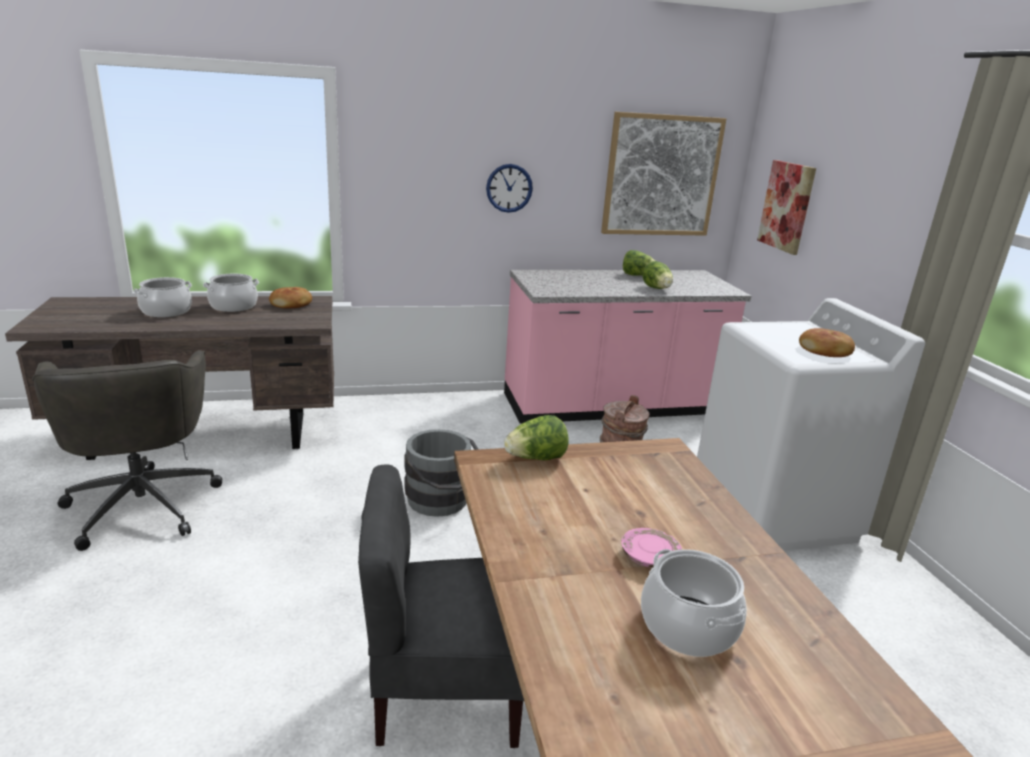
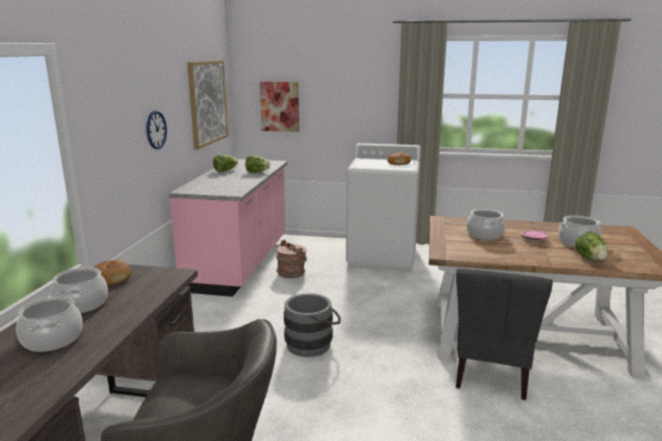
camera: 65 degrees left, 5 degrees down
lettuce [504,415,569,460] -> lettuce moved to [576,232,608,260]
none -> cooking pot [466,209,505,240]

